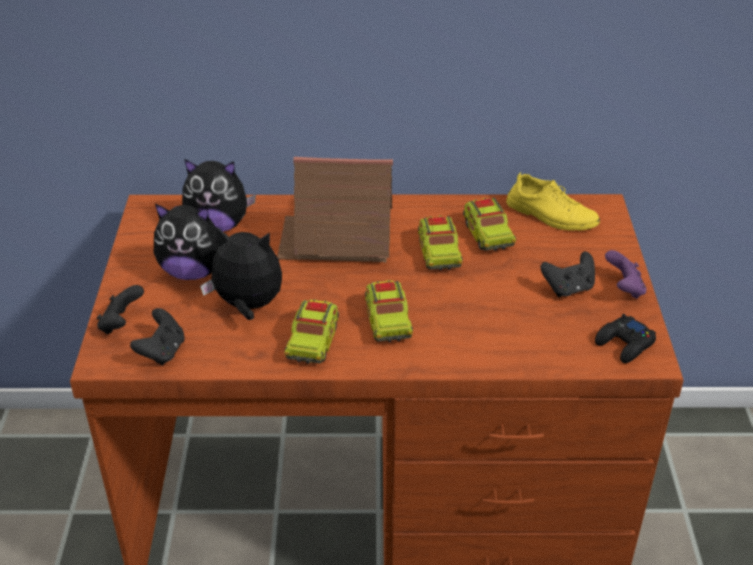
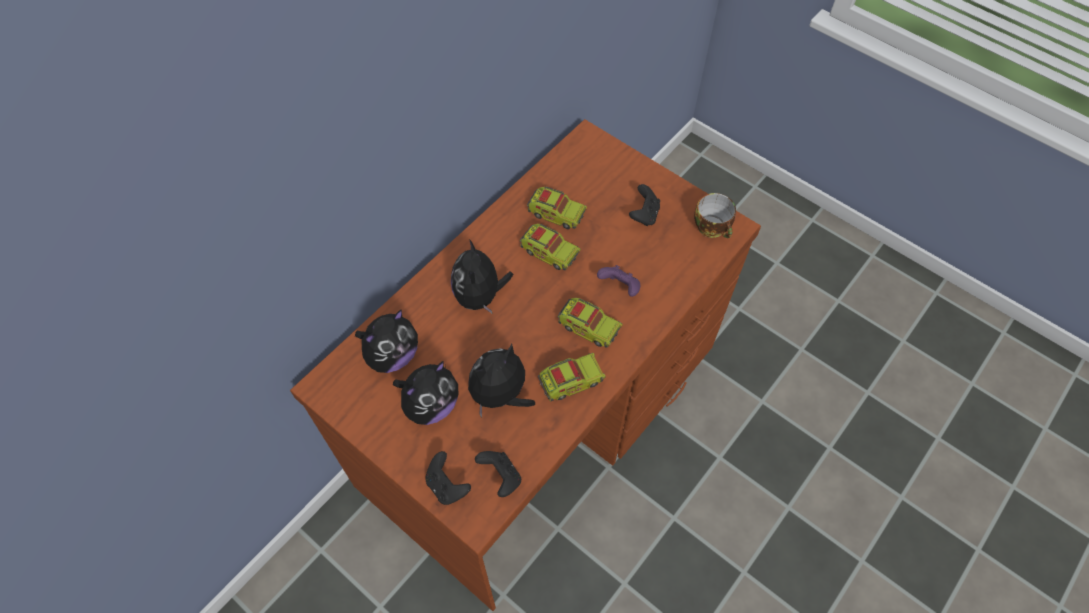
camera: 50 degrees left, 20 degrees up
toy house [277,157,393,263] -> plush toy [451,239,513,313]
toy truck [284,299,339,364] -> toy truck turned 75 degrees counterclockwise [538,353,606,401]
yellow shoe [506,172,600,231] -> none
black game controller [595,314,656,363] -> cup [694,193,736,238]
purple game controller [605,250,646,299] -> purple game controller moved to [597,265,640,297]

